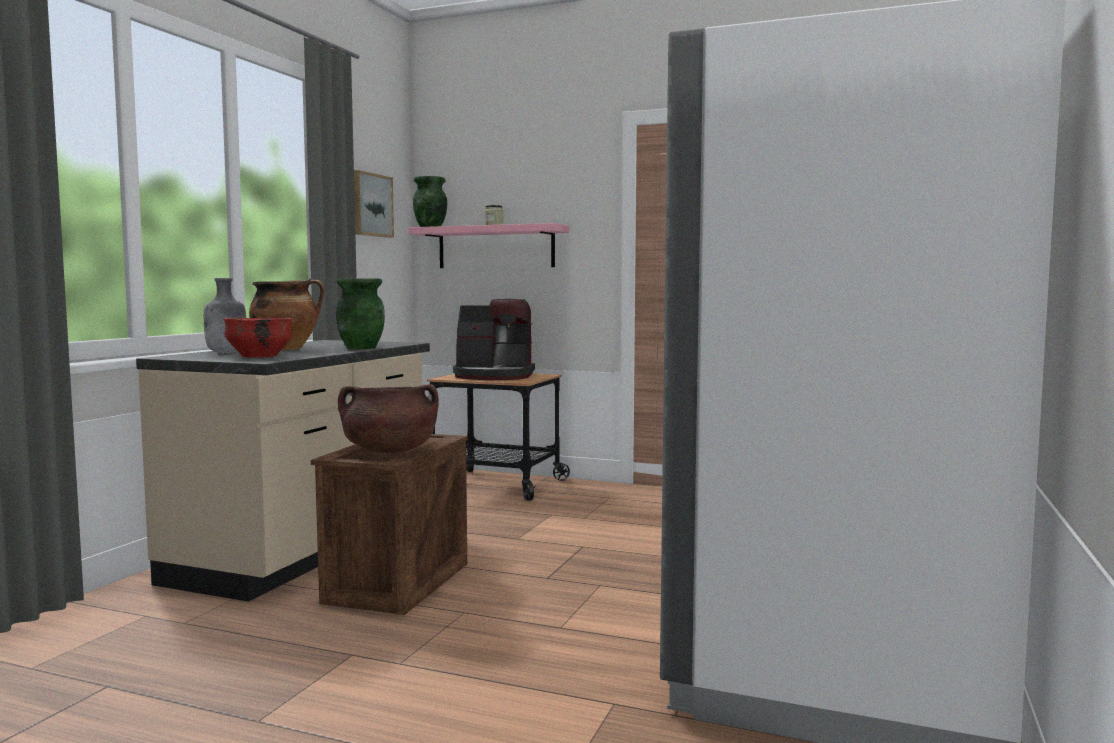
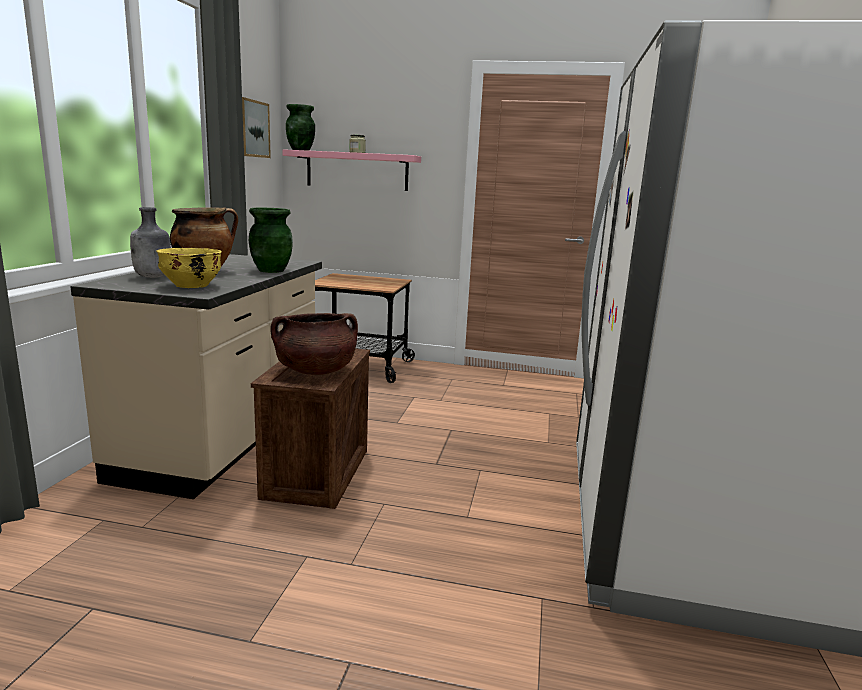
camera: 10 degrees left, 10 degrees up
red bowl [223,318,292,358] -> yellow bowl [156,248,222,288]
coffee machine [453,299,535,380] -> none

